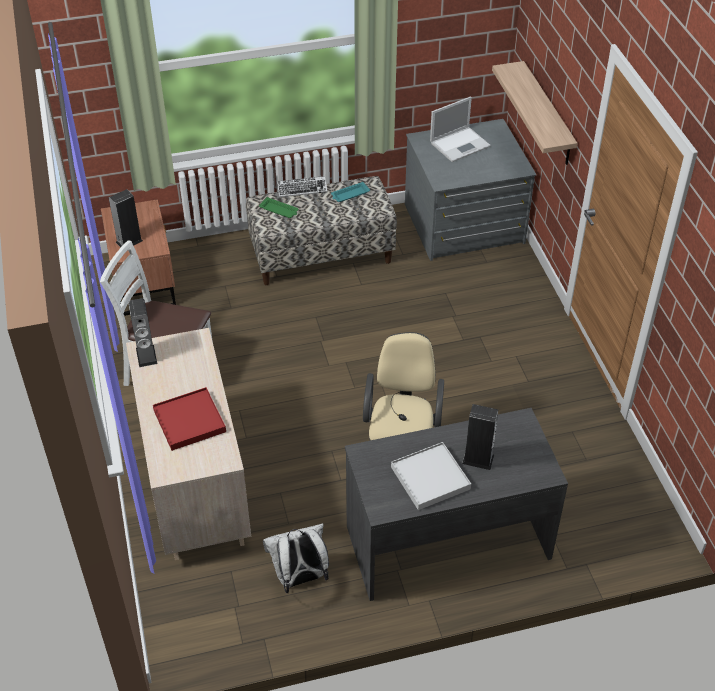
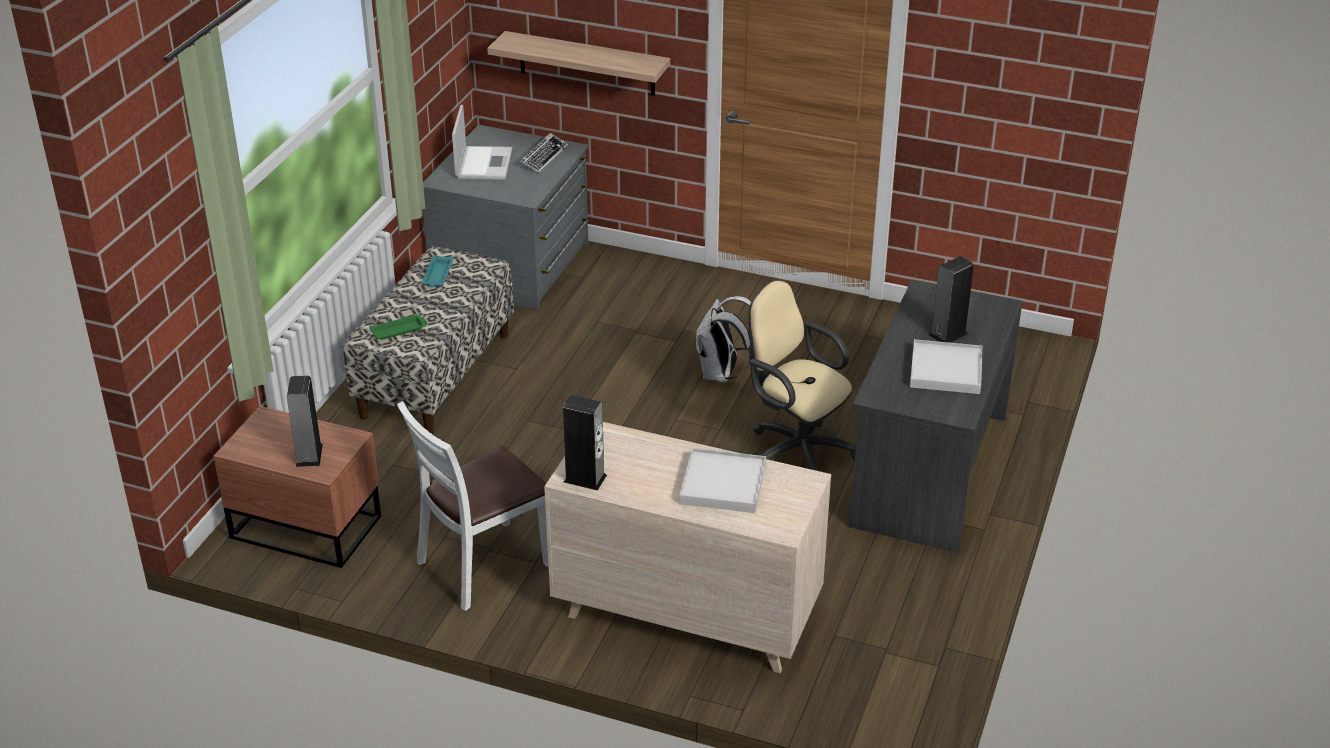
camera: 55 degrees left, 10 degrees down
red tray [153,387,226,451] -> white tray [680,448,766,513]
white backpack [263,523,329,593] -> white backpack moved to [696,296,751,383]
keyboard [277,176,328,197] -> keyboard moved to [519,133,568,174]

